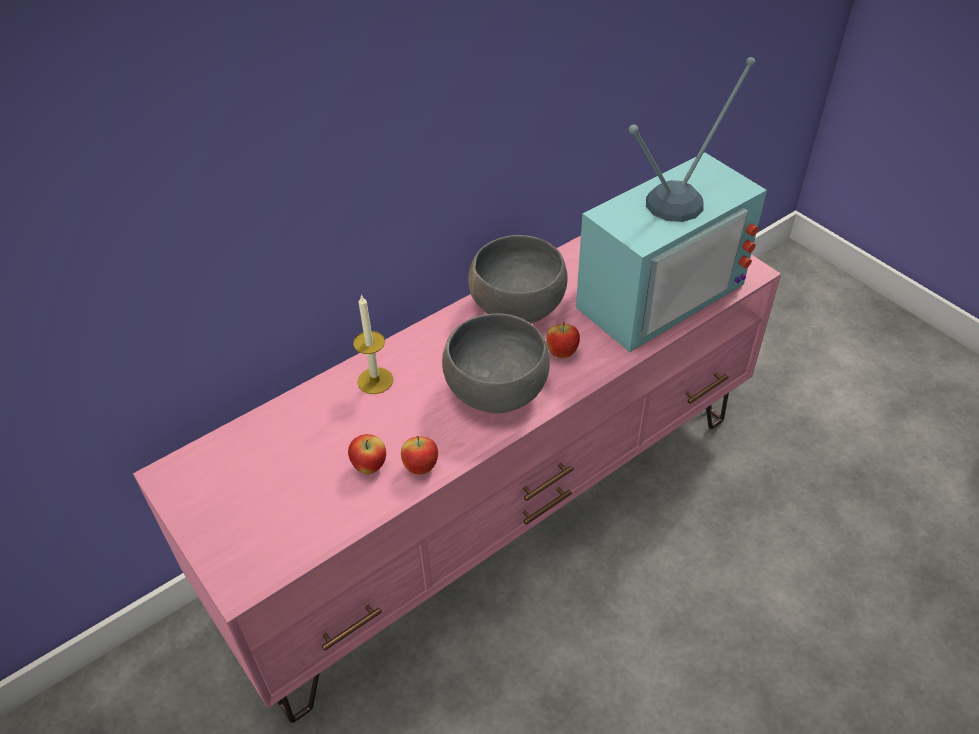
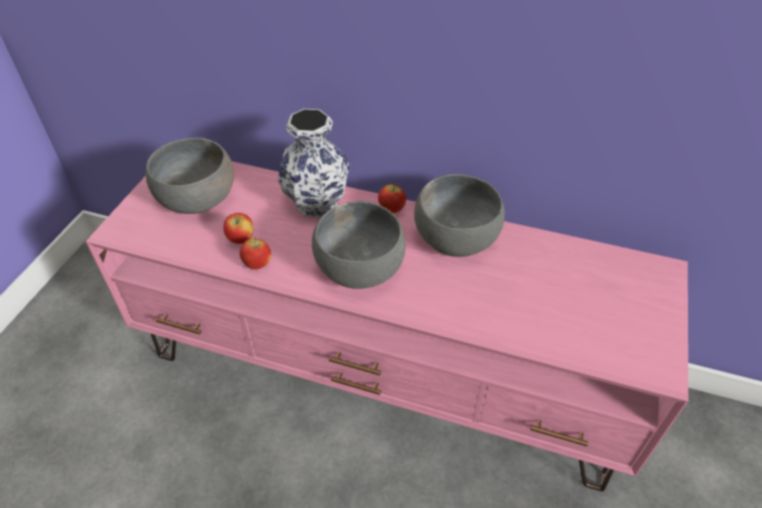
camera: 55 degrees right, 0 degrees up
candle [353,294,393,394] -> vase [278,109,349,218]
apple [546,321,580,358] -> apple moved to [378,183,406,214]
television [576,57,767,352] -> none
none -> grey bowl [146,137,234,214]

